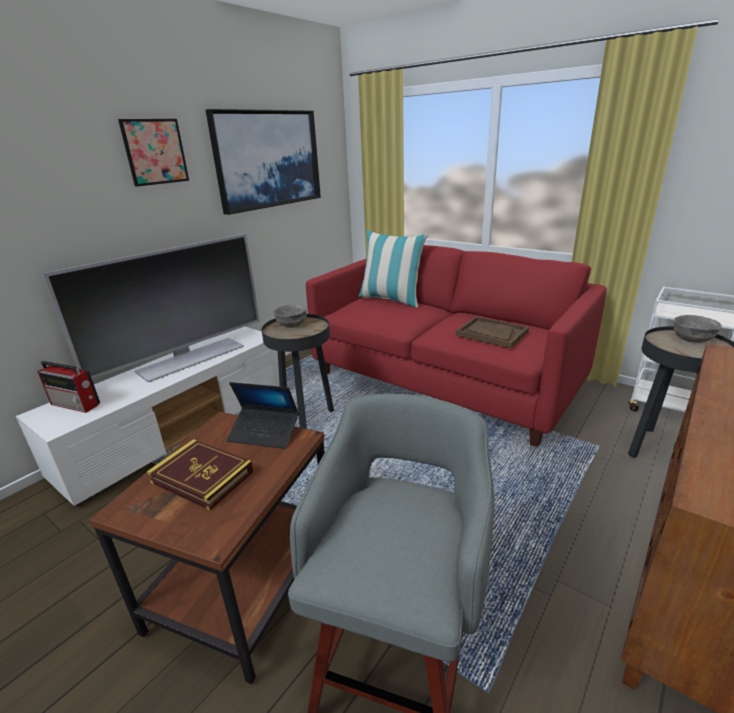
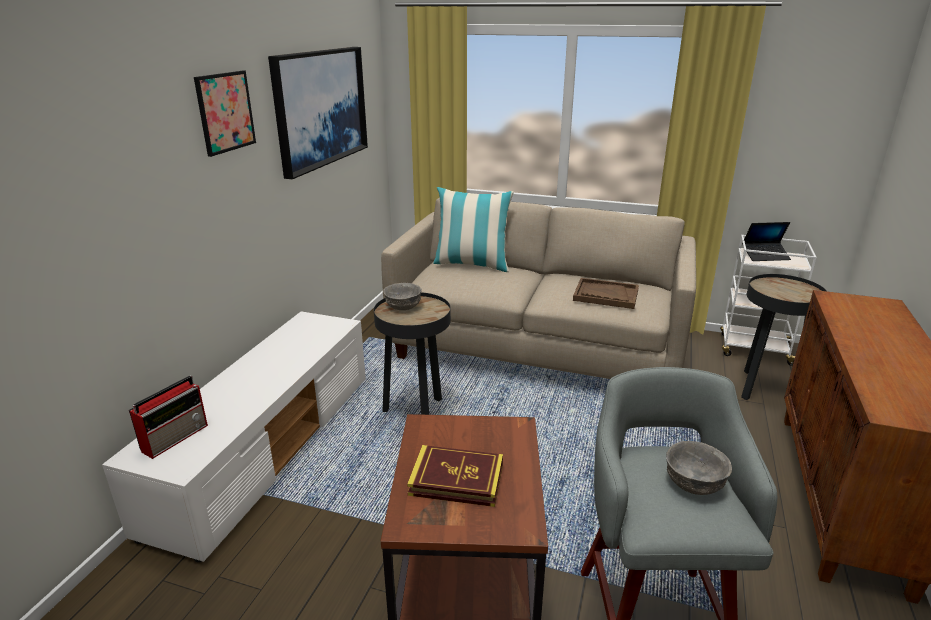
camera: 20 degrees left, 0 degrees up
radio [38,361,100,413] -> radio turned 60 degrees counterclockwise [129,375,208,459]
television [43,234,260,382] -> none
laptop [227,382,299,449] -> laptop moved to [742,222,791,261]
red sofa [306,245,607,447] -> beige sofa [381,198,696,379]
grey bowl [674,315,722,343] -> grey bowl moved to [666,441,732,495]

